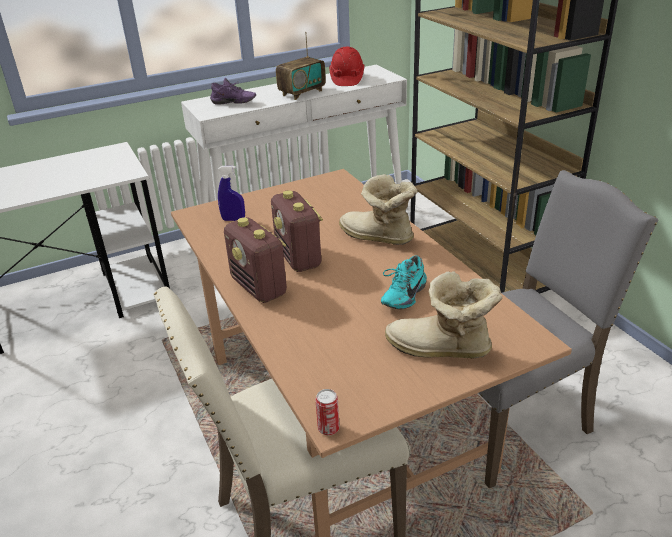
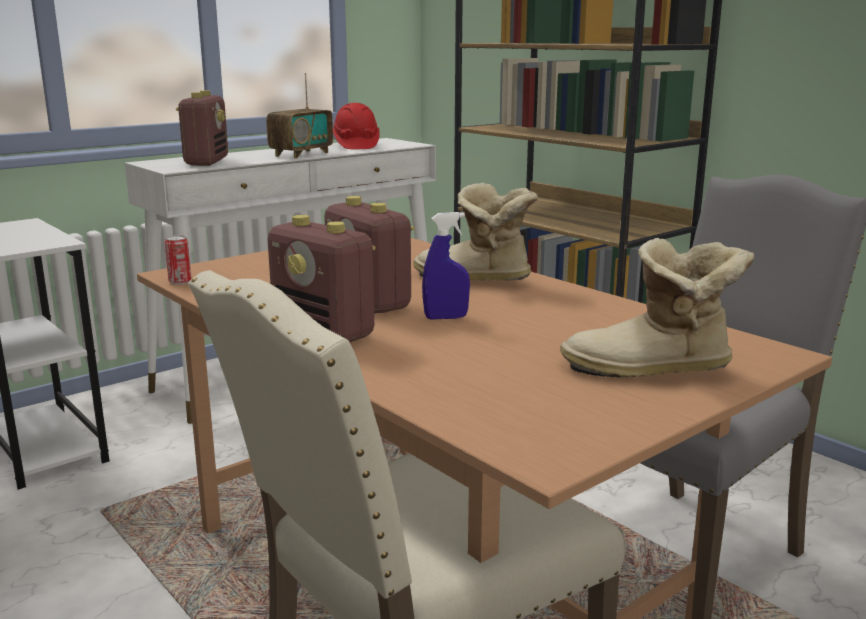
camera: 15 degrees left, 15 degrees down
purple shoe [210,78,256,105] -> radio [176,90,228,166]
blue spray bottle [218,166,245,221] -> blue spray bottle moved to [422,212,470,320]
can [316,389,339,435] -> can moved to [165,235,192,285]
turquoise shoe [381,255,427,309] -> none

